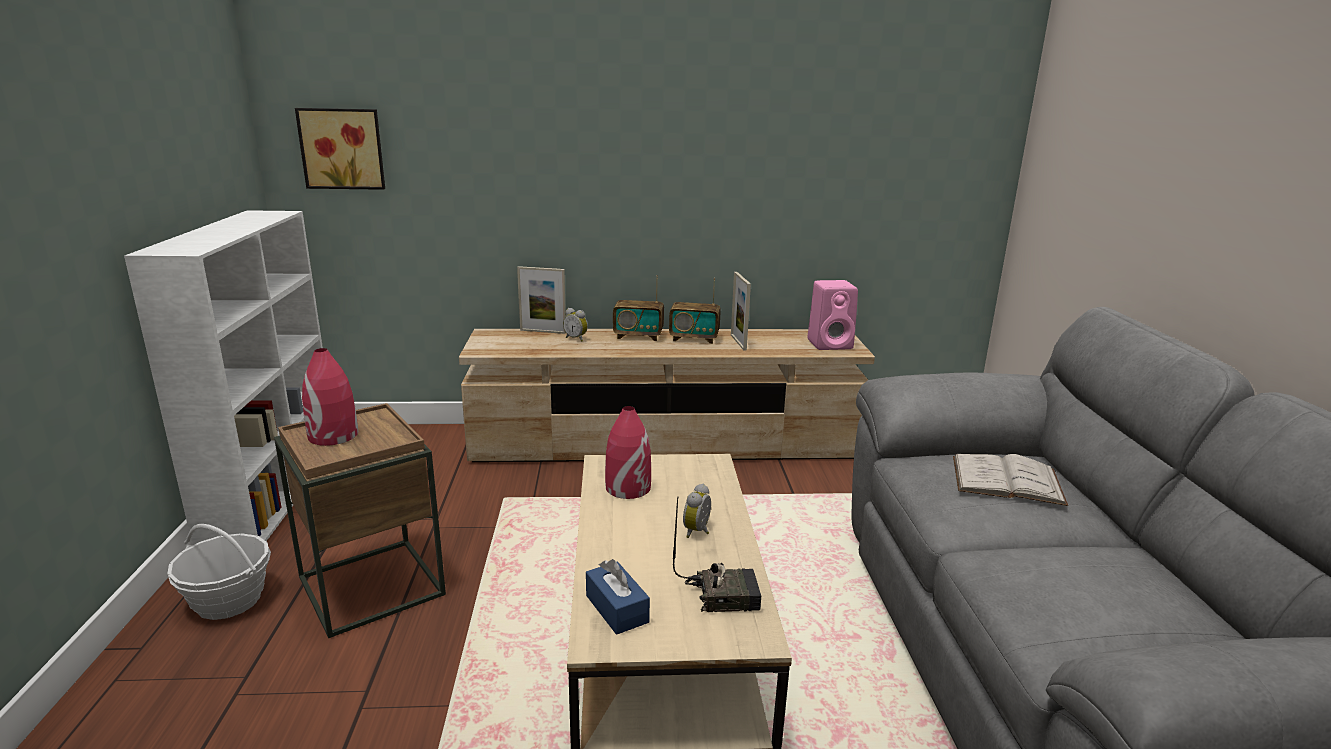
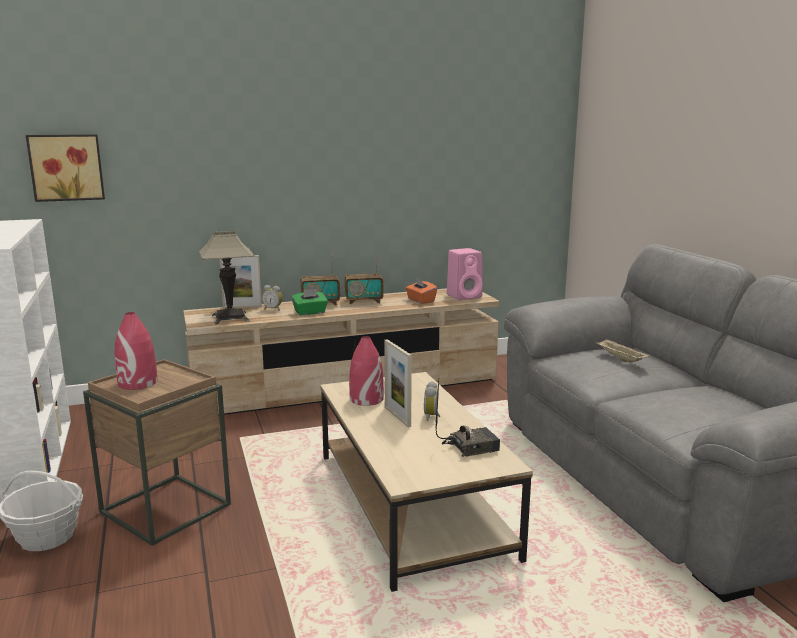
camera: 15 degrees left, 5 degrees down
blue tissue box [586,559,650,635] -> none
picture frame [731,272,751,351] -> picture frame moved to [384,339,412,427]
white book [953,454,1068,506] -> beige tray [595,339,651,362]
none -> table lamp [199,231,254,325]
none -> green tissue box [292,289,328,315]
none -> orange tissue box [405,277,437,304]

